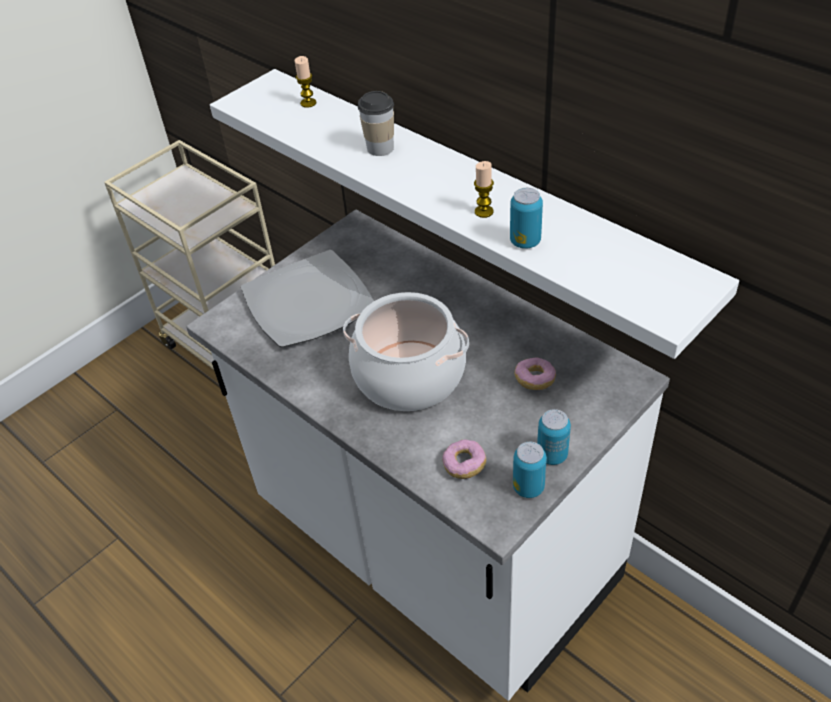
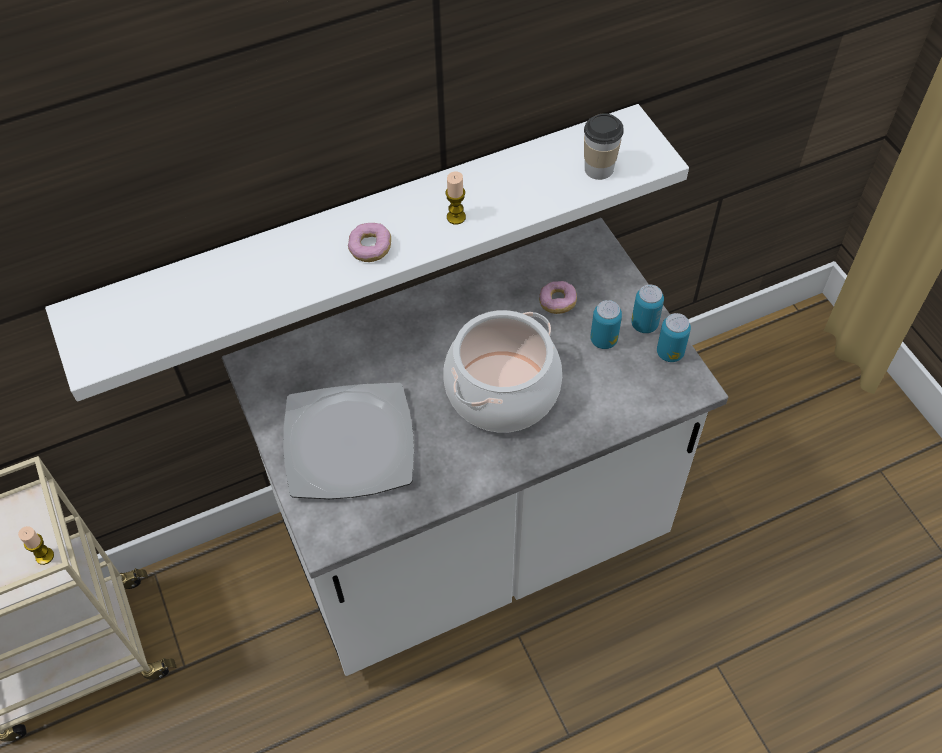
camera: 70 degrees left, 10 degrees up
candle [295,56,316,108] -> candle moved to [18,526,54,565]
cup [358,91,394,156] -> cup moved to [584,113,624,180]
donut [442,439,486,479] -> donut moved to [348,223,391,262]
can [510,188,543,249] -> can moved to [590,300,622,349]

